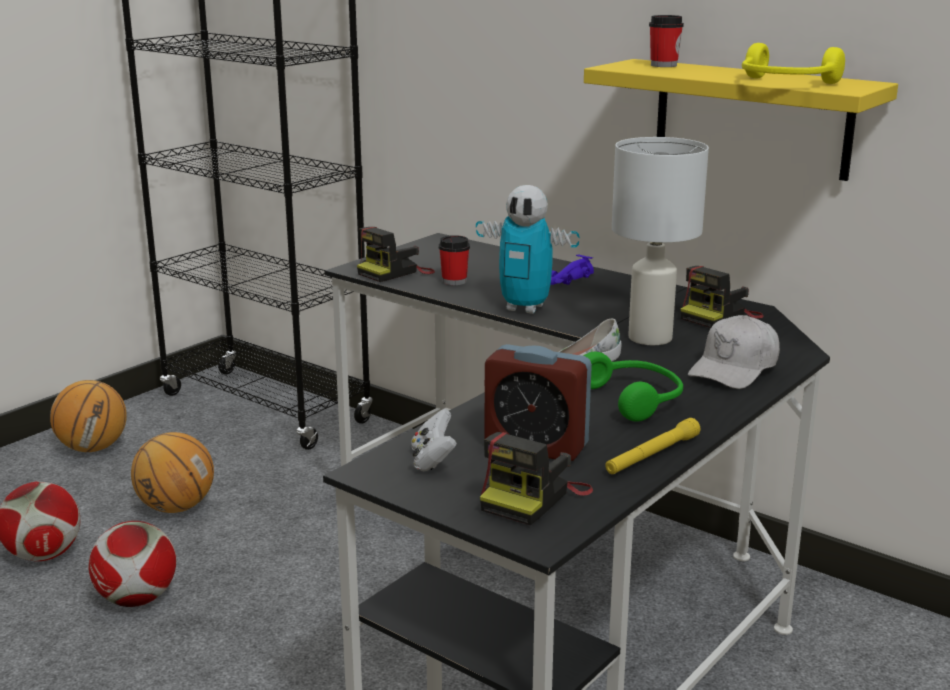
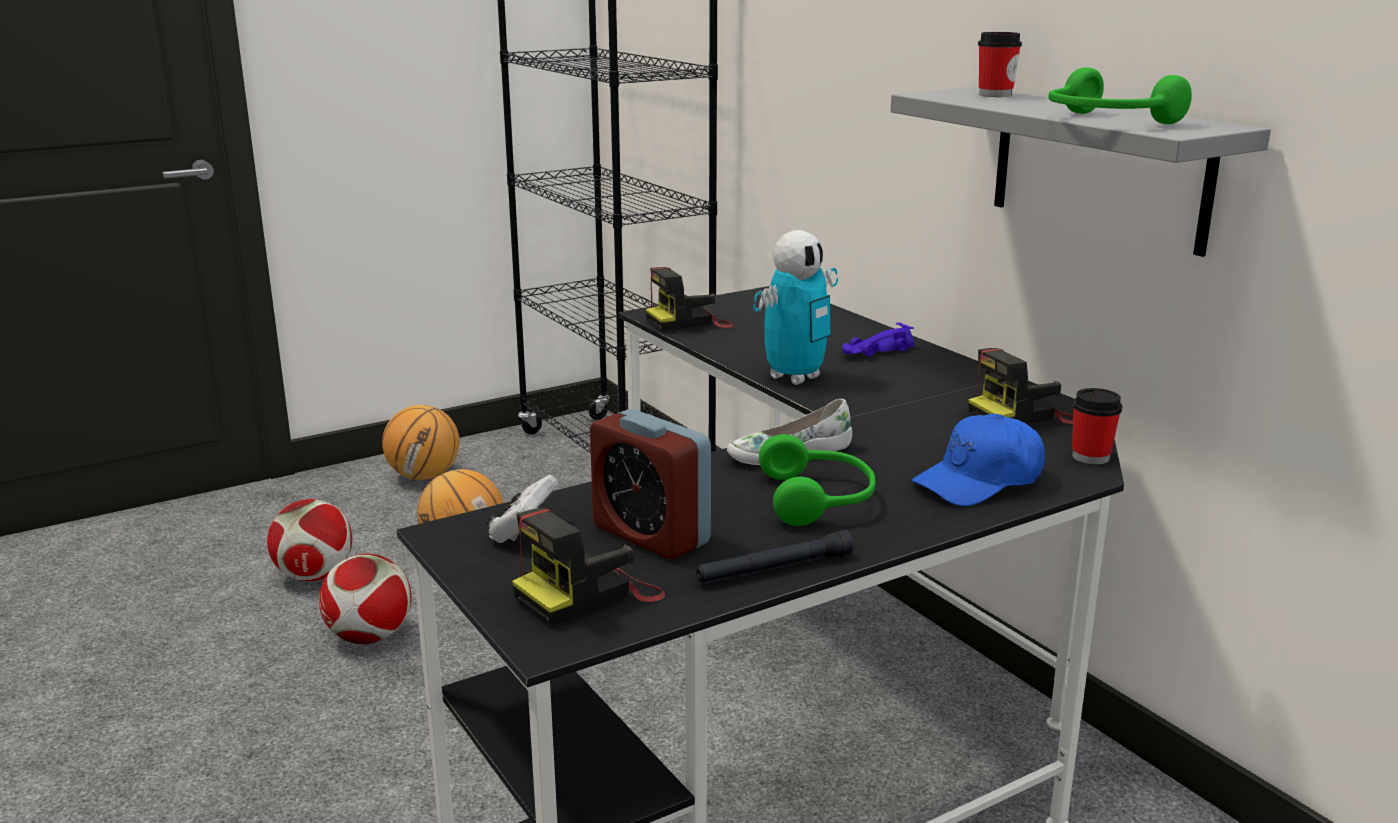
camera: 20 degrees right, 0 degrees up
cup [439,235,470,285] -> cup moved to [1072,388,1122,464]
toy robot [476,185,580,314] -> toy robot turned 90 degrees counterclockwise [753,230,838,385]
yellow shelf [584,59,898,181] -> grey shelf [891,87,1271,257]
yellow flashlight [605,418,700,474] -> black flashlight [696,530,854,583]
white table lamp [612,137,709,345] -> none
white cap [688,315,780,389] -> blue cap [911,414,1045,506]
yellow headphones [742,43,845,84] -> green headphones [1048,67,1192,124]

